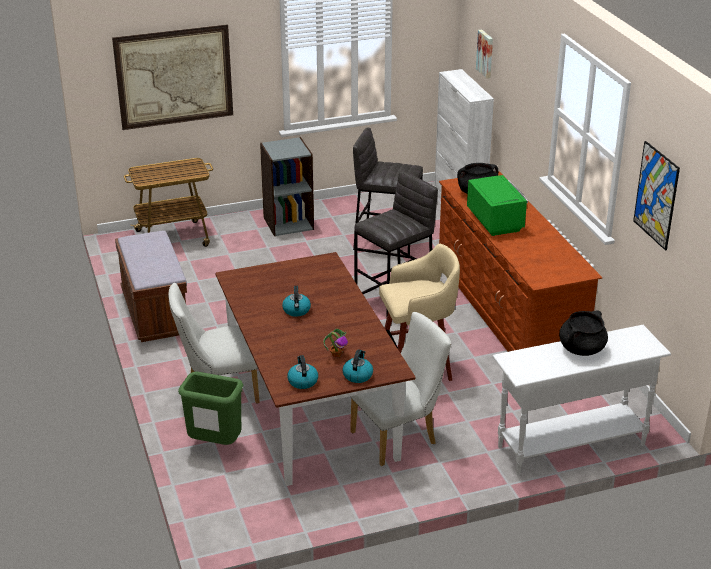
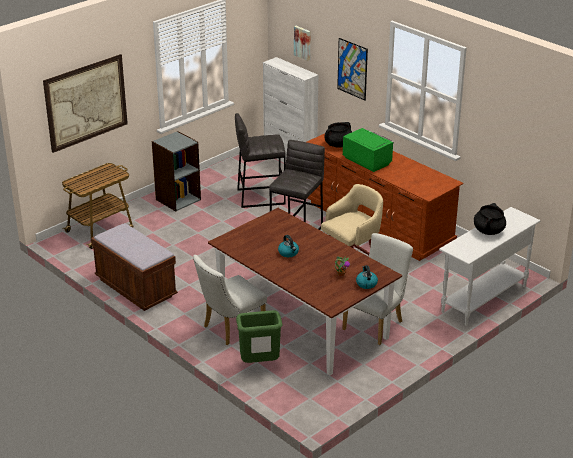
camera: 25 degrees left, 0 degrees up
kettle [287,355,318,389] -> none
picture [633,141,680,251] -> picture moved to [337,38,368,100]

